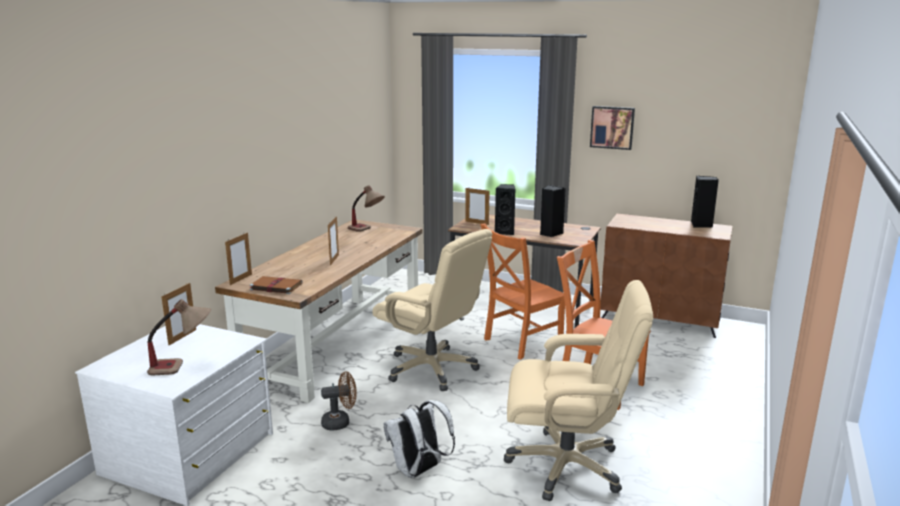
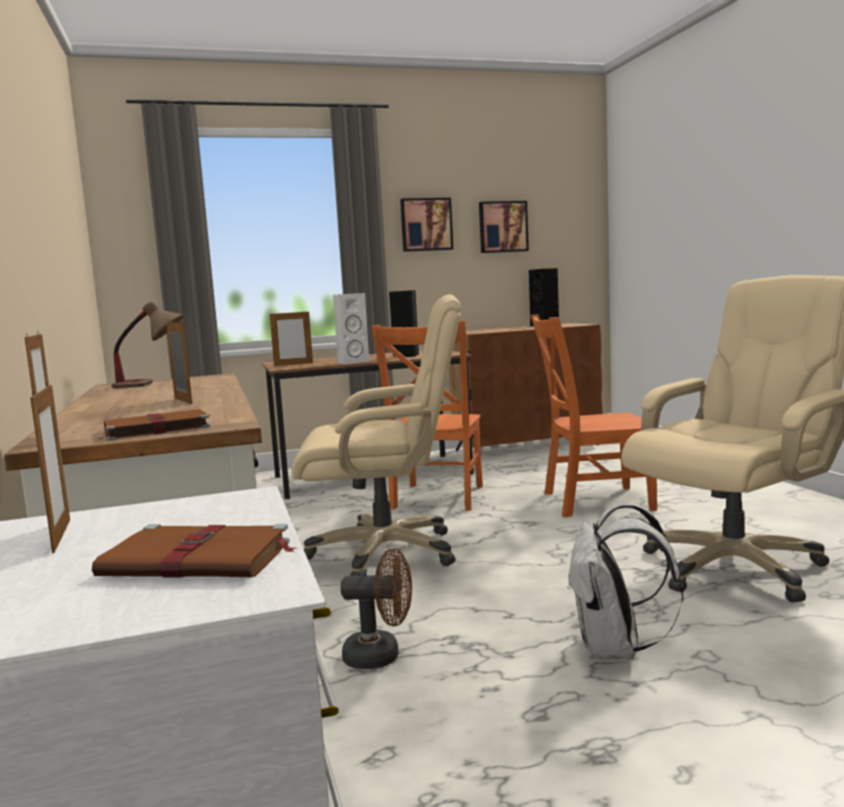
camera: 40 degrees left, 10 degrees down
table lamp [147,299,211,376] -> brown book [92,524,296,578]
brown fan [321,372,357,431] -> brown fan turned 60 degrees clockwise [341,548,412,669]
black speaker [495,184,516,235] -> white speaker [333,293,369,364]
none -> picture [479,201,529,253]

